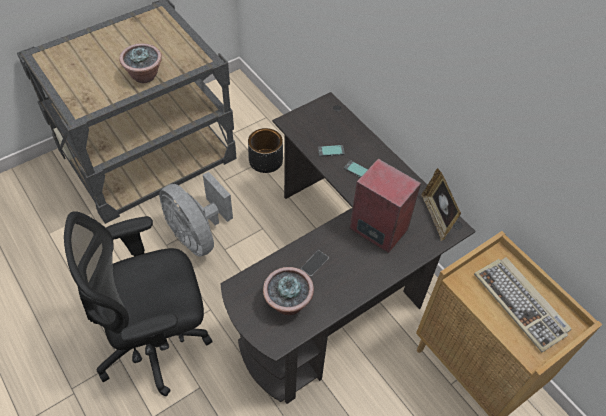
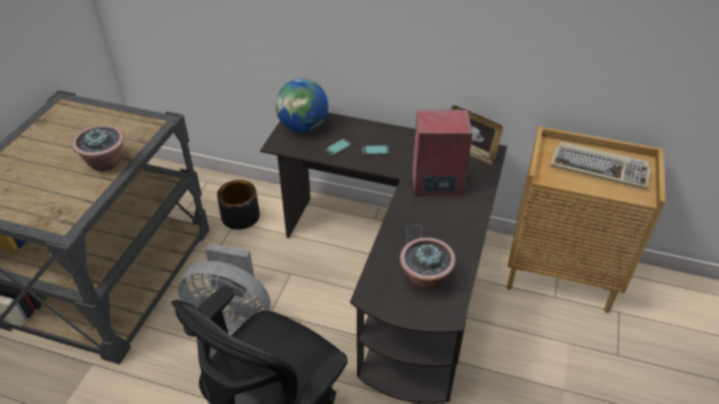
camera: 35 degrees left, 10 degrees down
none -> globe [275,79,328,132]

